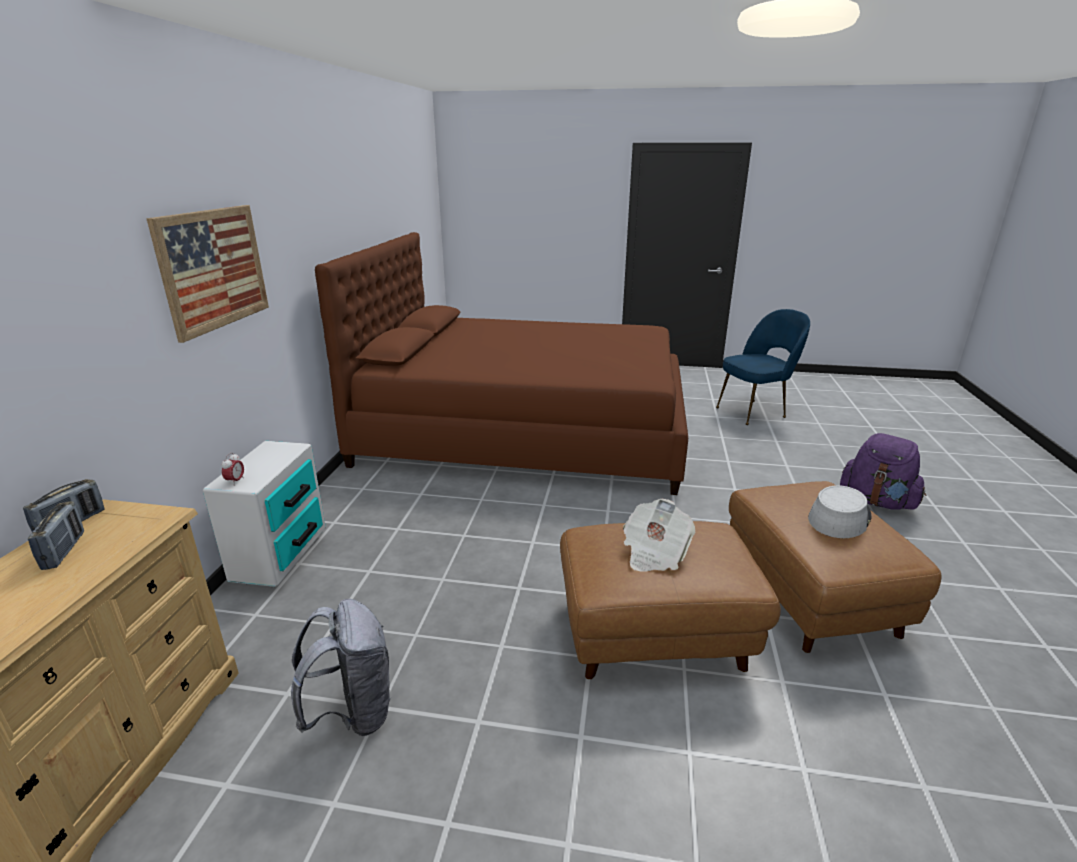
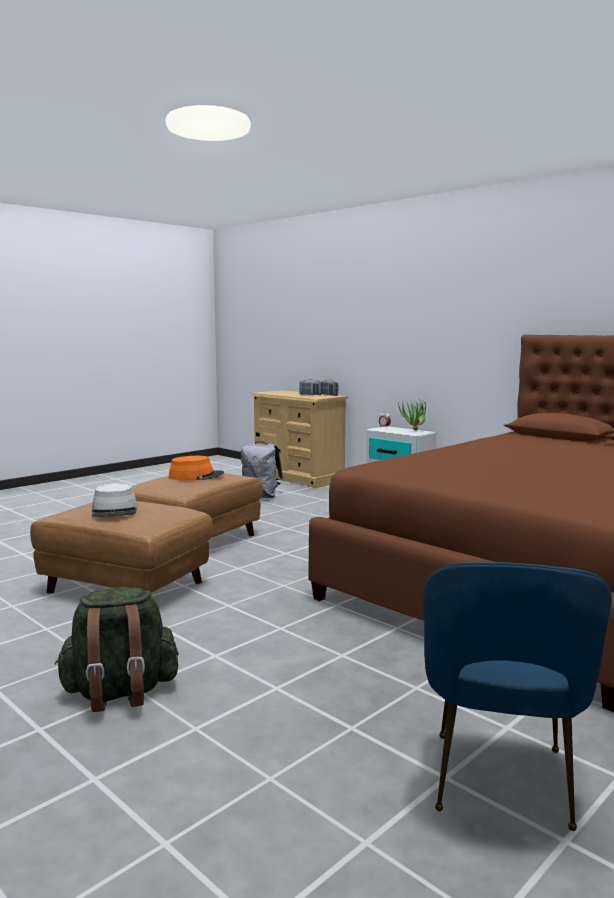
camera: 125 degrees right, 15 degrees down
picture [146,205,269,343] -> none
newspaper [623,499,695,572] -> orange hat [169,456,224,480]
purple backpack [840,433,927,510] -> green backpack [54,587,178,712]
none -> potted plant [398,398,426,430]

